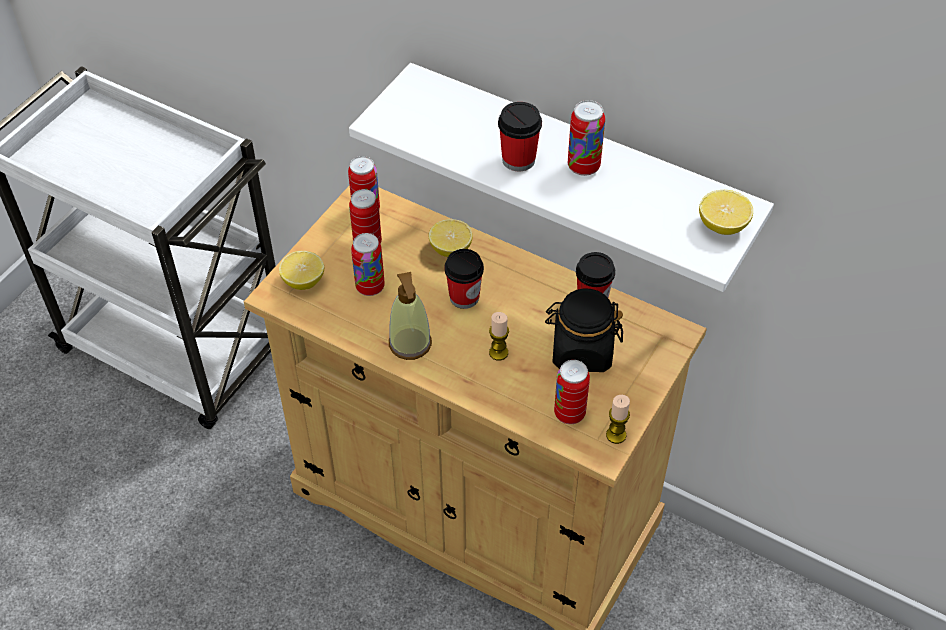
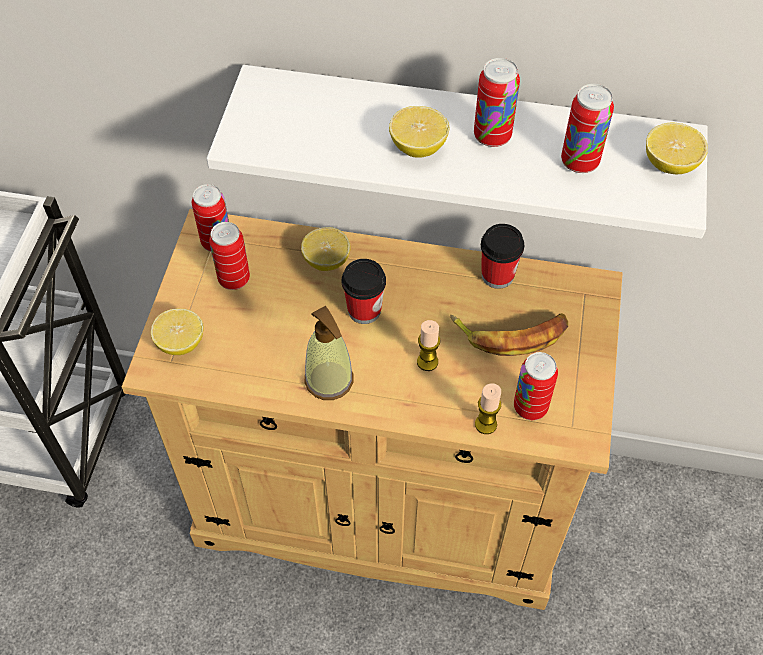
camera: 20 degrees left, 5 degrees up
can [351,233,385,296] -> can moved to [561,84,614,173]
cup [498,102,542,172] -> lemon [389,106,449,158]
black jar [545,288,623,372] -> banana [450,313,568,356]
candle [606,395,630,444] -> candle moved to [475,383,501,434]

